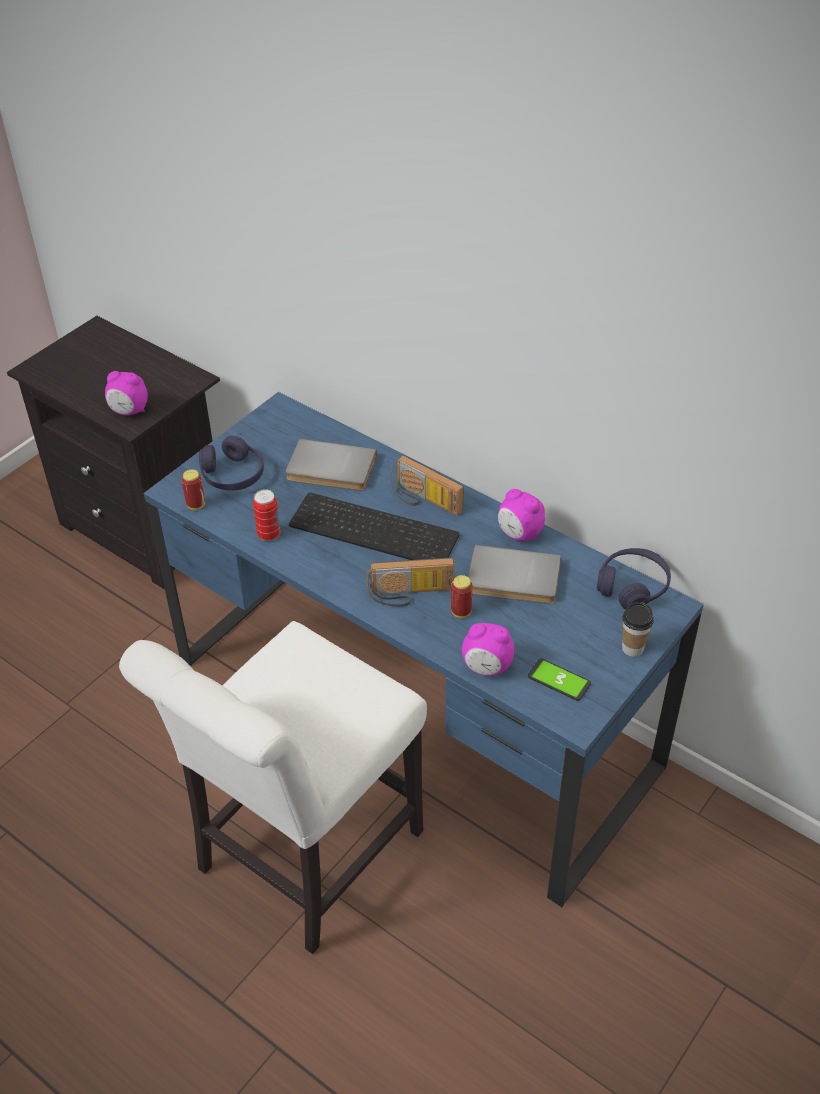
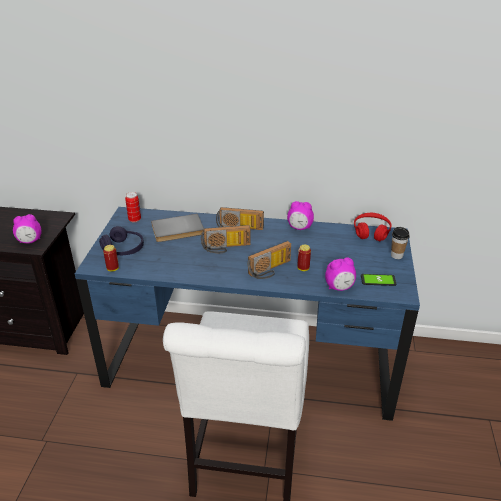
camera: 30 degrees left, 10 degrees down
can [253,489,280,541] -> can moved to [125,192,141,223]
keyboard [289,492,460,560] -> radio [201,225,250,253]
grey book [468,545,561,604] -> none
purple headphones [597,548,671,610] -> red headphones [354,213,392,241]

